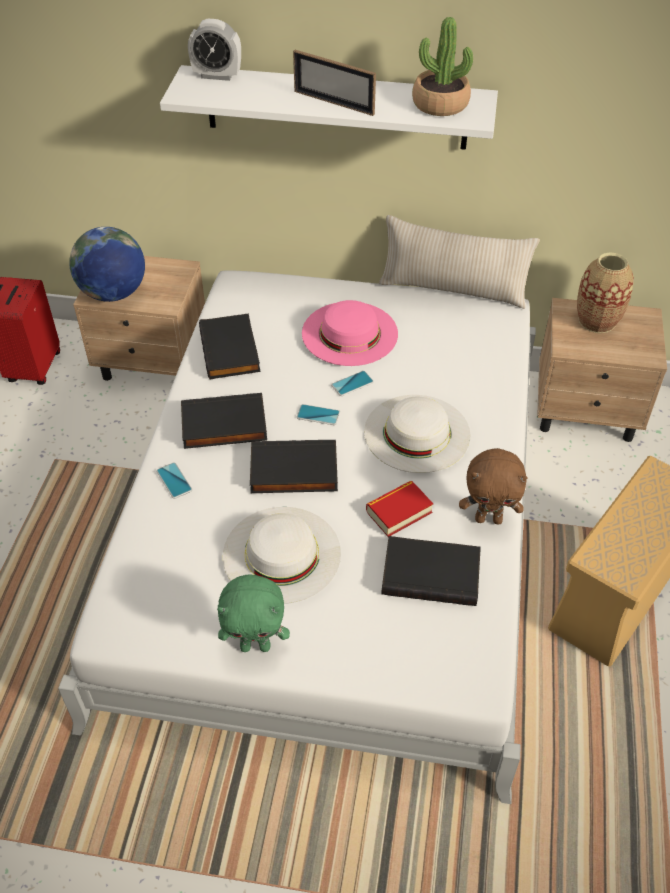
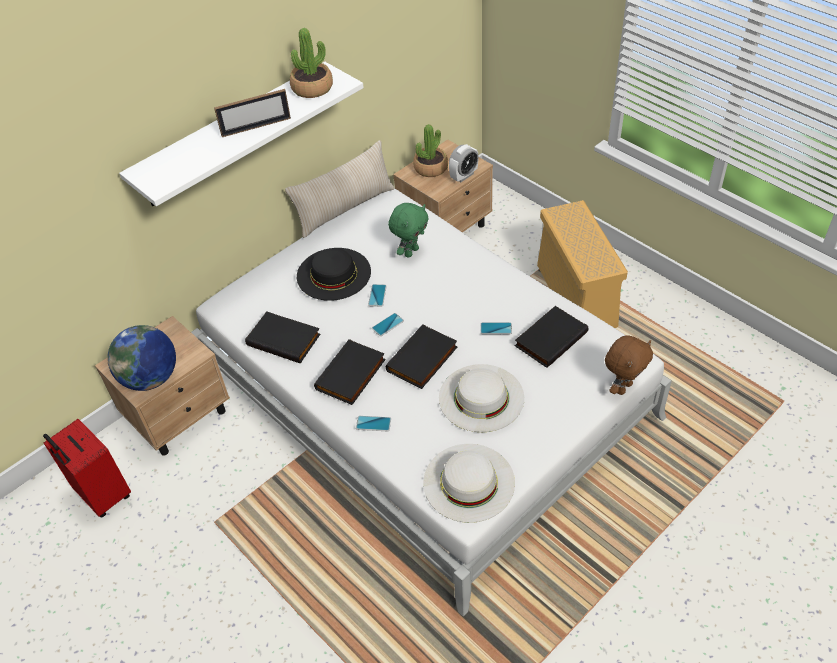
camera: 50 degrees left, 0 degrees up
alarm clock [188,19,241,81] -> alarm clock moved to [449,144,479,182]
green plush toy [217,574,290,652] -> green plush toy moved to [388,203,429,258]
pink hat [302,300,398,366] -> black hat [297,248,371,301]
white hat [364,395,470,473] -> white hat moved to [423,444,515,523]
book [366,481,433,537] -> phone [480,322,512,334]
brown plush toy [459,448,528,524] -> brown plush toy moved to [605,335,653,395]
vase [577,253,634,333] -> potted plant [413,124,448,177]

